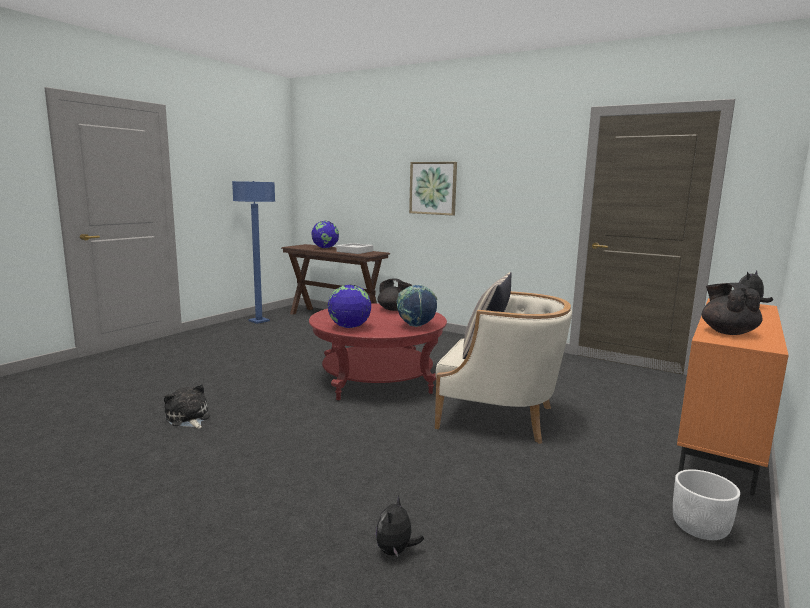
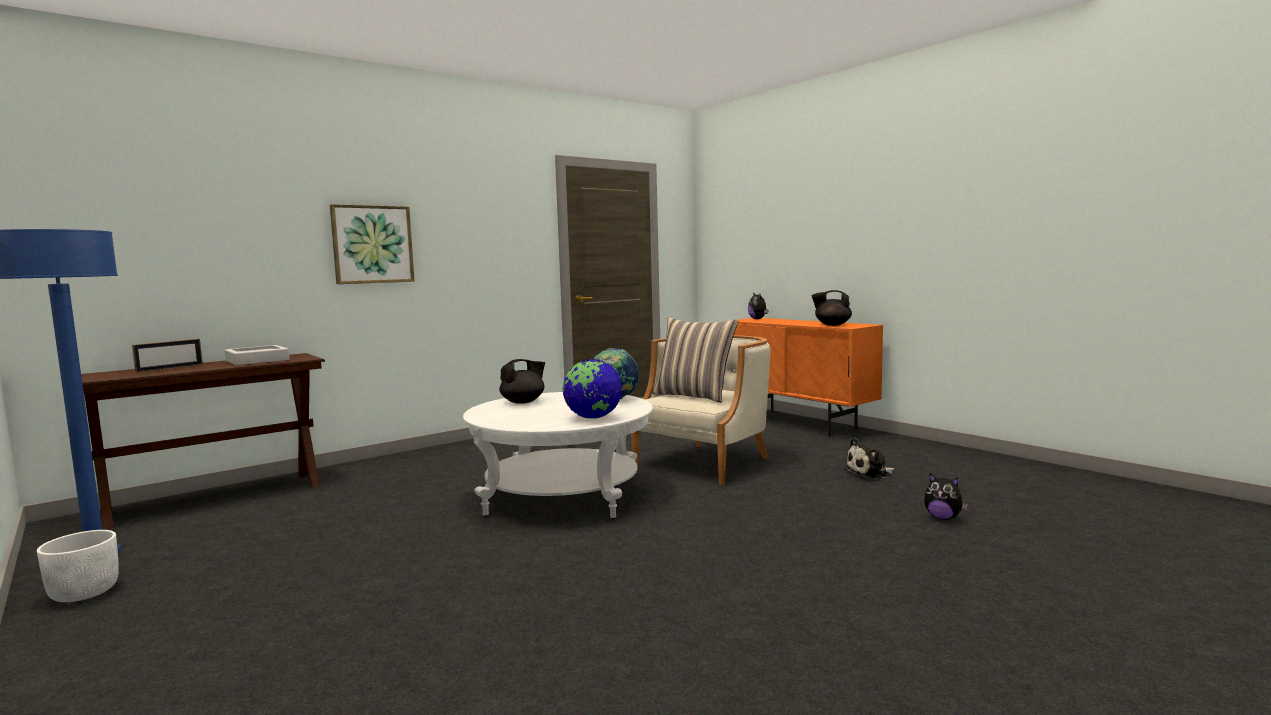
camera: 70 degrees left, 5 degrees down
plush toy [164,384,210,429] -> plush toy moved to [844,437,895,479]
red coffee table [309,304,447,401] -> white coffee table [463,392,653,518]
globe [311,221,339,248] -> picture frame [132,339,203,373]
white planter [673,469,740,540] -> white planter moved to [37,530,119,602]

